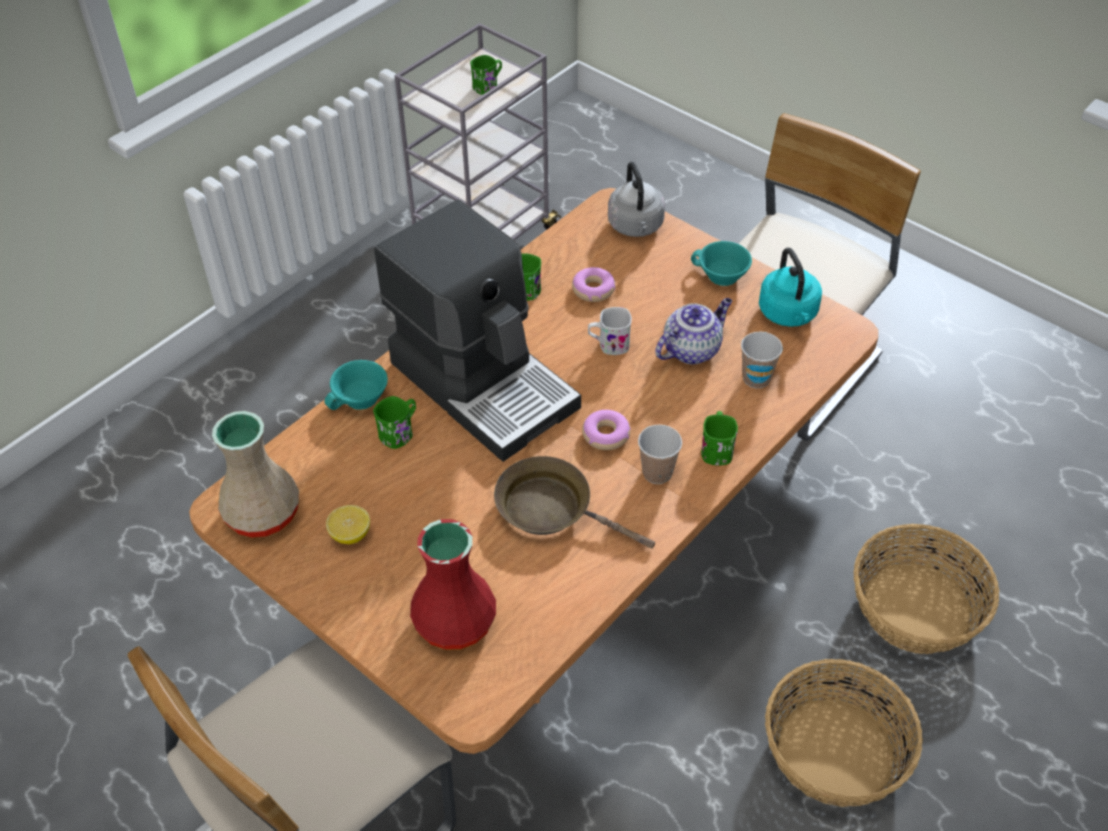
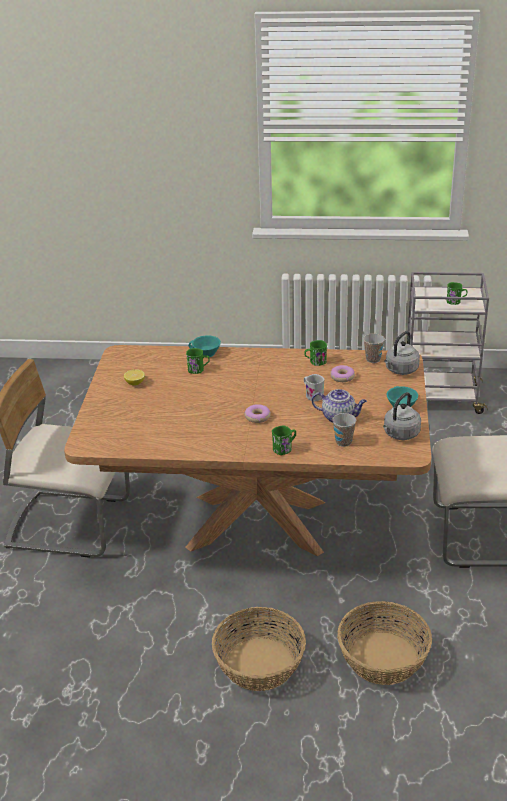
camera: 55 degrees right, 15 degrees down
beige vase [212,411,299,538] -> none
coffee machine [374,200,581,462] -> none
red vase [410,519,496,650] -> none
brown frying pan [494,456,655,548] -> none
cup [638,425,682,484] -> cup moved to [363,333,385,363]
turquoise kettle [759,248,822,327] -> grey kettle [383,392,421,440]

